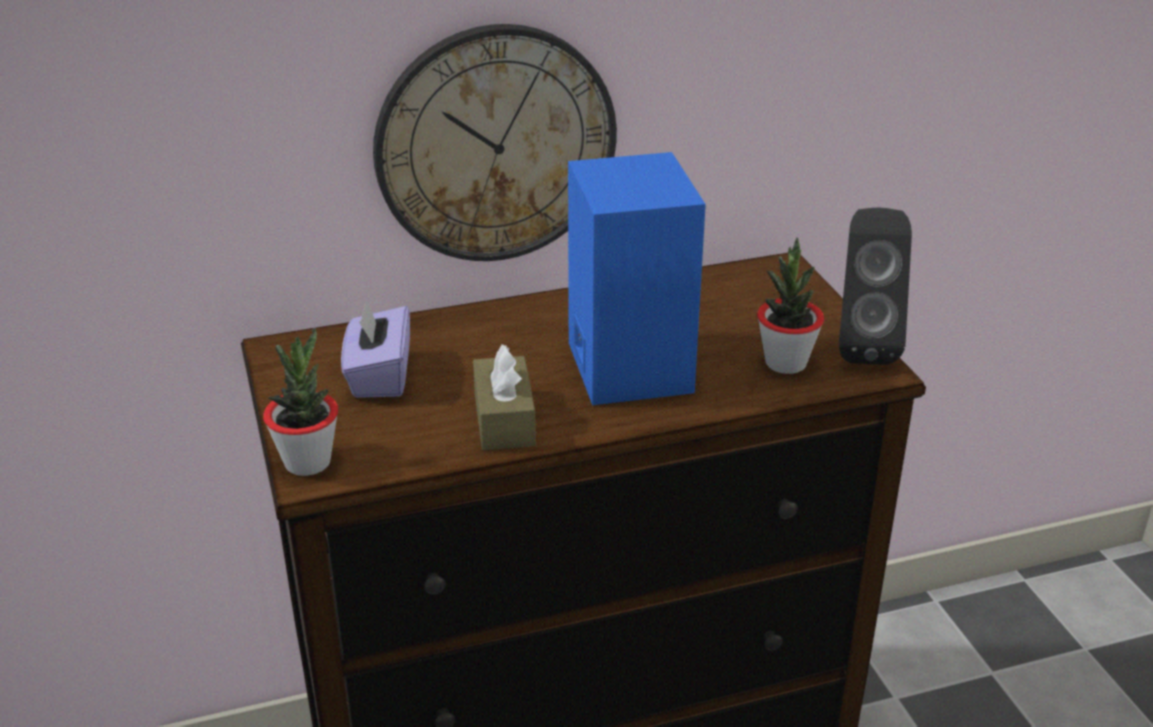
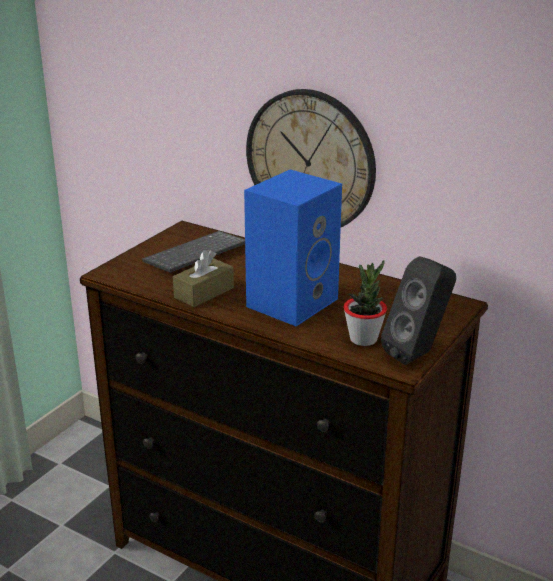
camera: 50 degrees right, 5 degrees down
potted plant [263,328,338,476] -> none
purple tissue box [341,300,410,398] -> keyboard [142,231,245,273]

